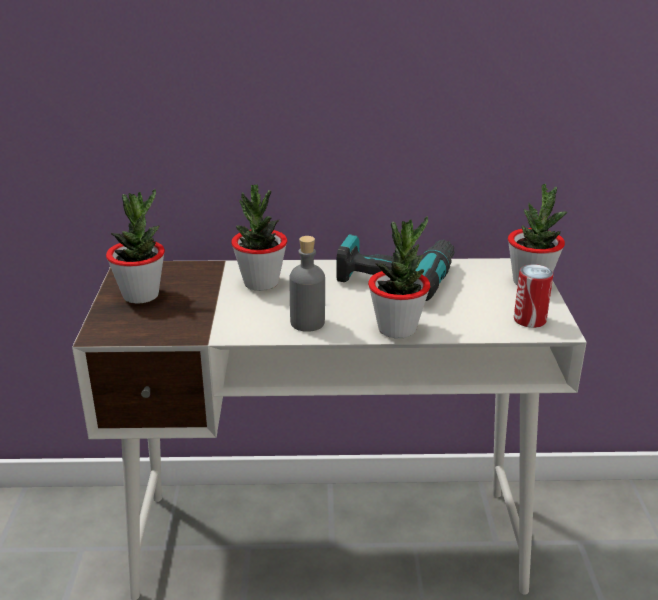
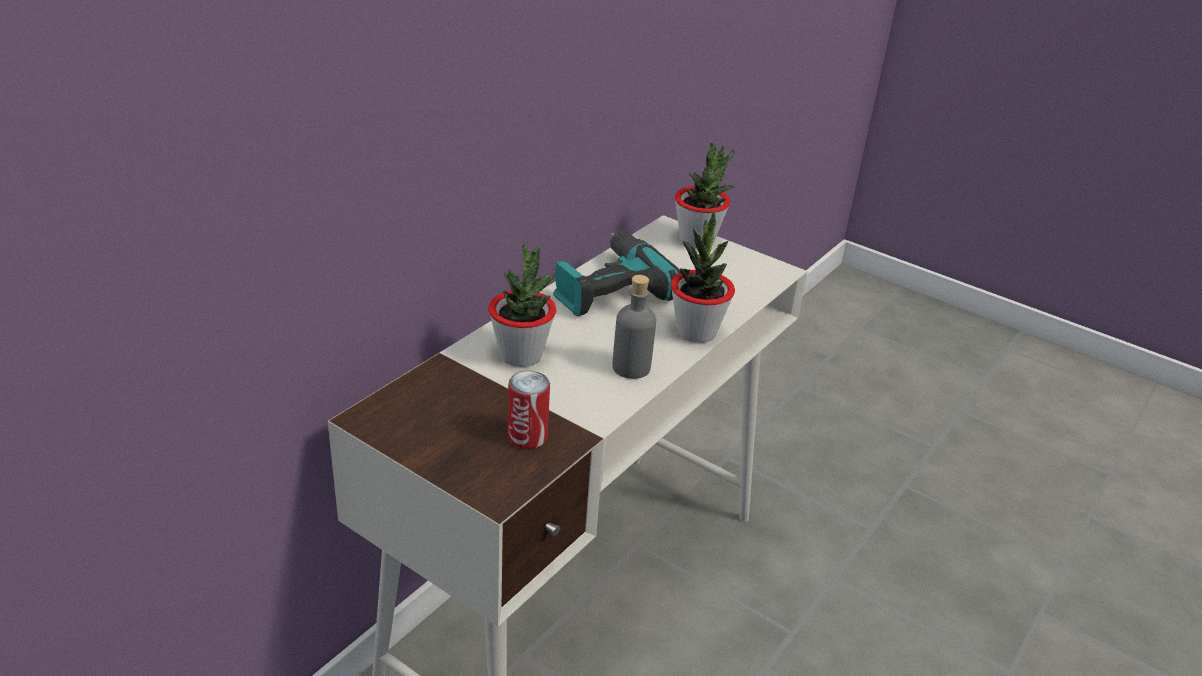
camera: 55 degrees left, 5 degrees up
potted plant [106,189,165,304] -> none
can [514,264,554,328] -> can moved to [507,371,550,449]

